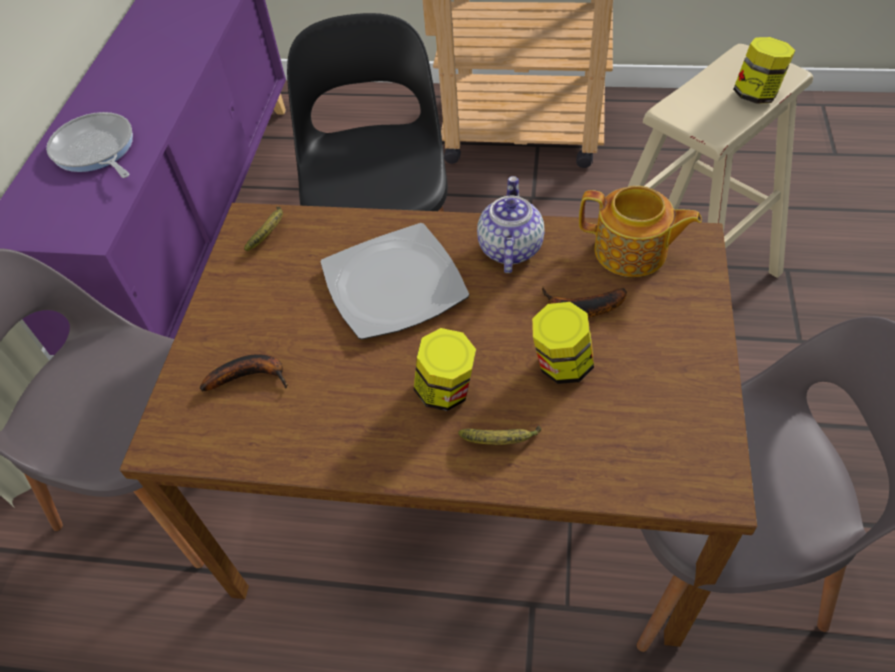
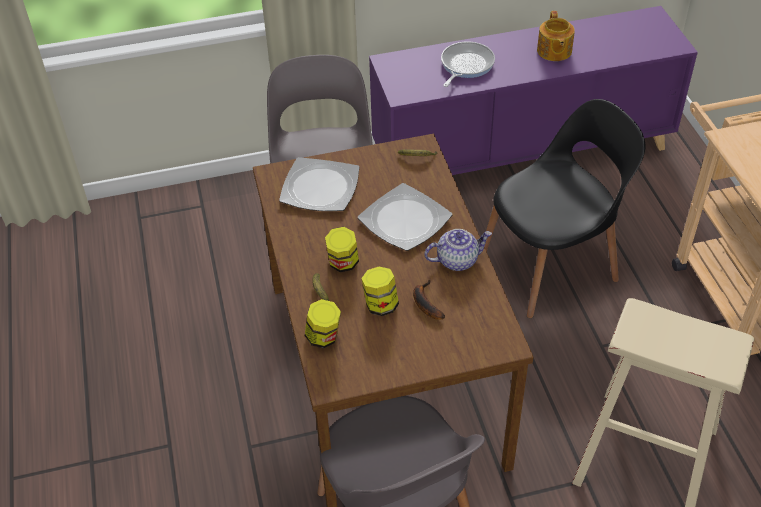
camera: 65 degrees right, 5 degrees down
banana [200,354,288,392] -> plate [279,157,360,211]
teapot [579,186,702,277] -> teapot moved to [537,11,575,61]
jar [733,37,795,104] -> jar moved to [305,299,341,348]

